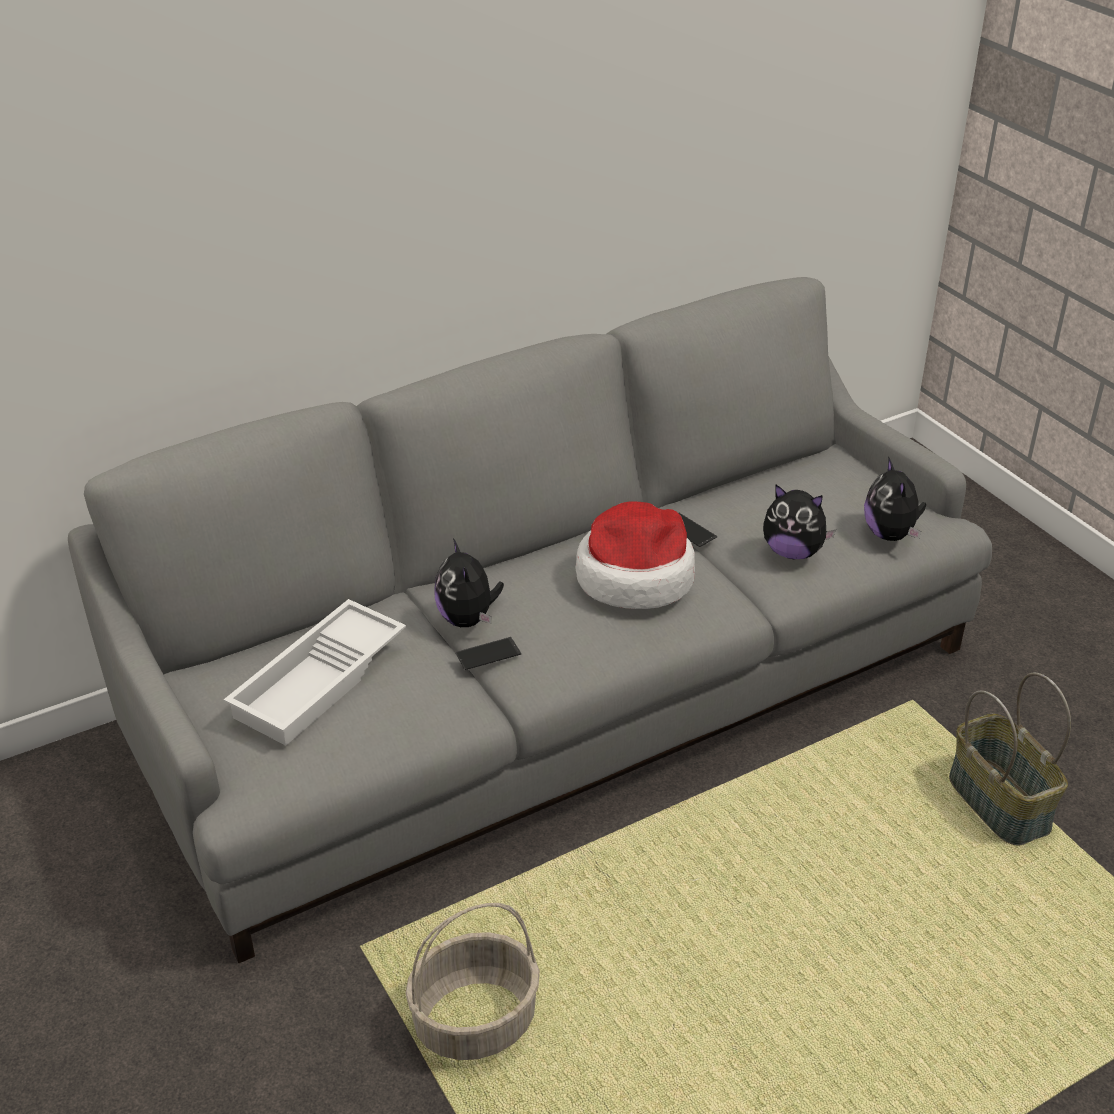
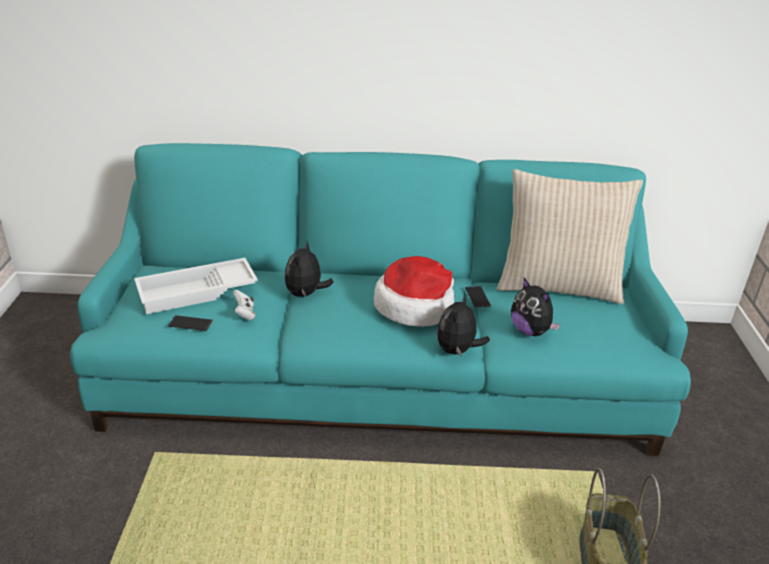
camera: 30 degrees right, 5 degrees down
grey sofa [68,277,992,963] -> turquoise sofa [70,143,691,456]
basket [405,903,540,1060] -> none
phone [455,637,521,670] -> phone moved to [168,315,213,331]
plush toy [864,457,926,541] -> plush toy moved to [437,293,490,356]
none -> white game controller [233,290,255,320]
none -> beige pillow [497,169,643,304]

